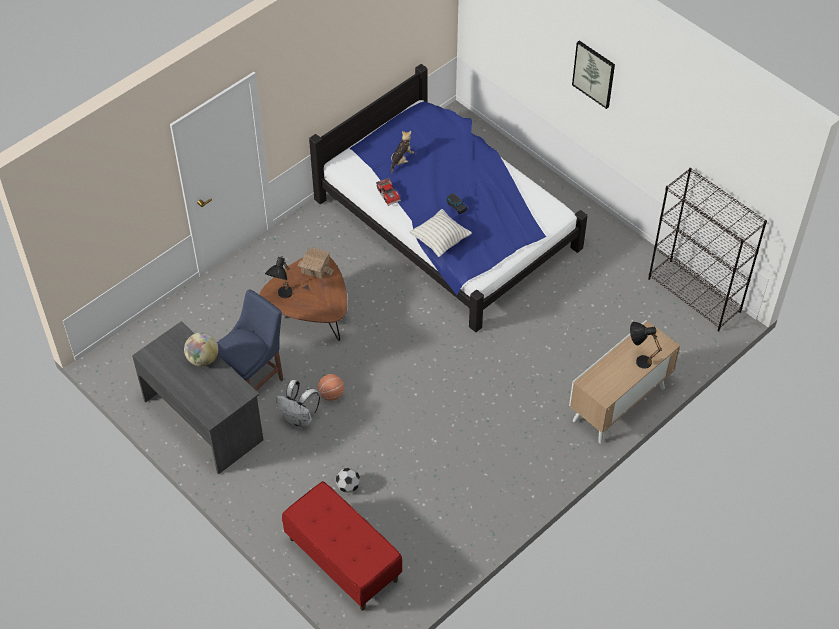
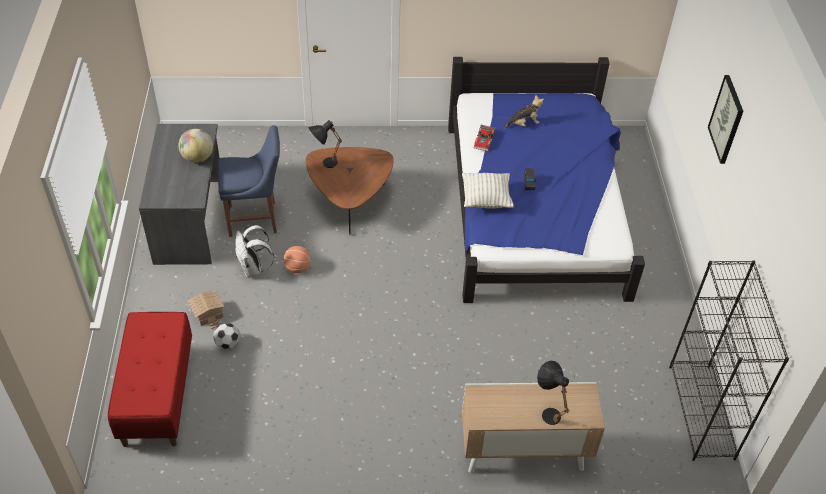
camera: 40 degrees right, 5 degrees down
toy house [297,247,334,279] -> toy house moved to [187,290,224,329]

